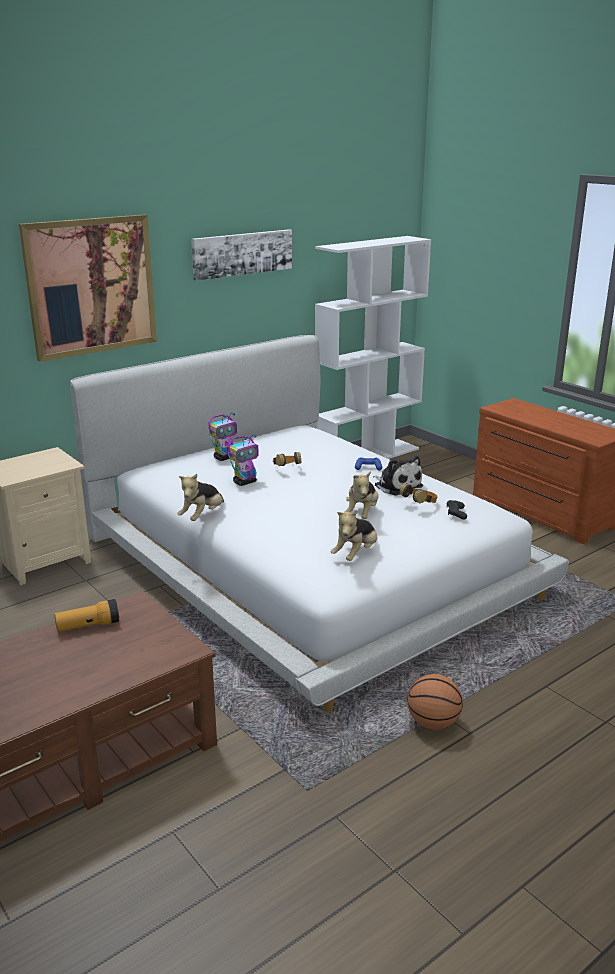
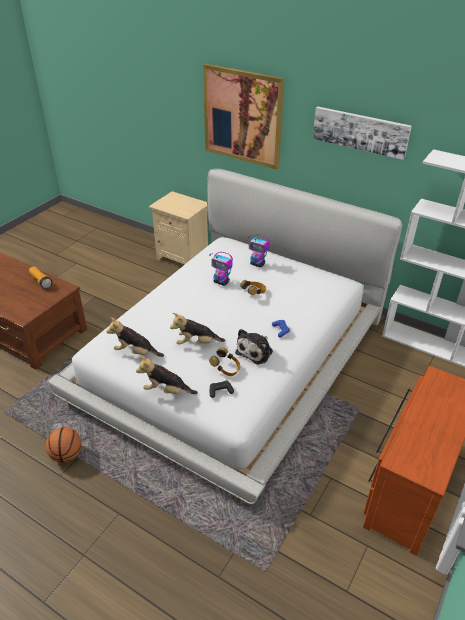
camera: 70 degrees right, 15 degrees up
plush toy [177,474,224,521] -> plush toy moved to [136,356,198,394]

